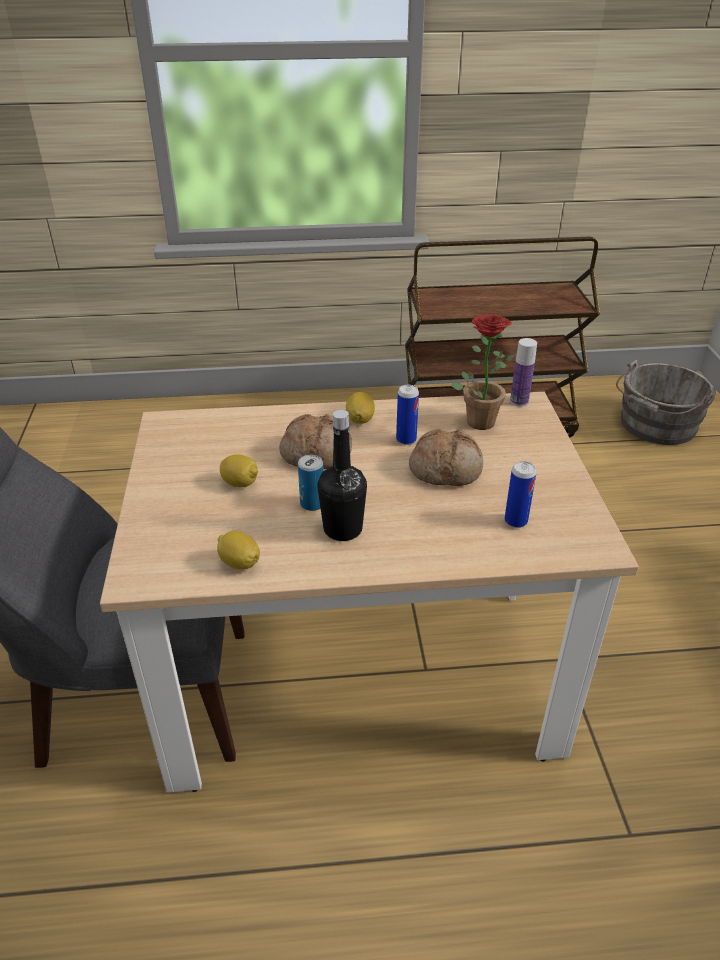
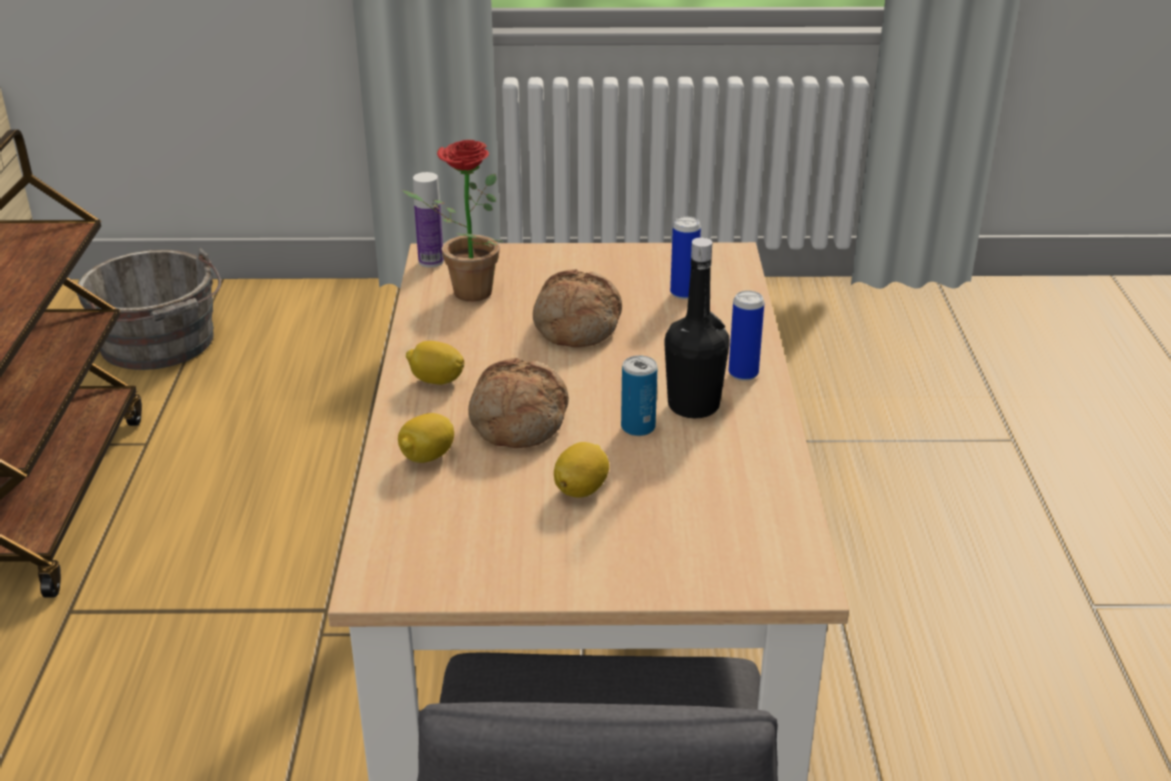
camera: 85 degrees left, 5 degrees down
lemon [217,531,260,569] -> lemon moved to [398,413,454,463]
can [396,385,419,445] -> can moved to [729,291,764,381]

